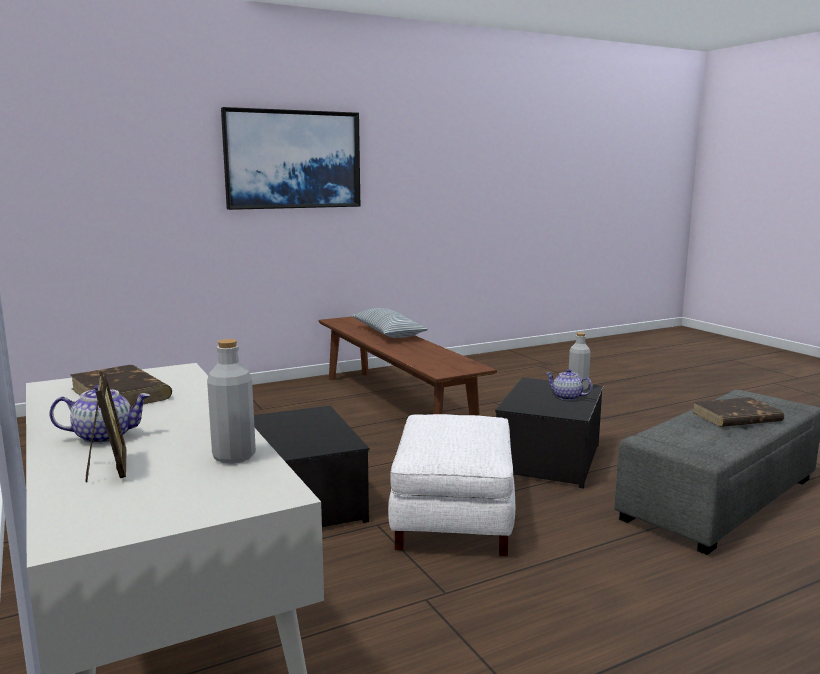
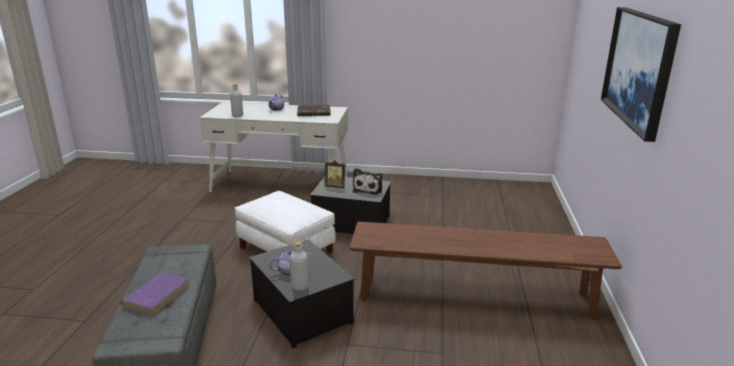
camera: 125 degrees right, 10 degrees up
picture frame [85,370,127,483] -> picture frame moved to [324,160,345,189]
pillow [351,308,428,338] -> none
brown book [692,397,784,427] -> purple book [121,272,189,316]
none -> plush toy [353,168,383,195]

